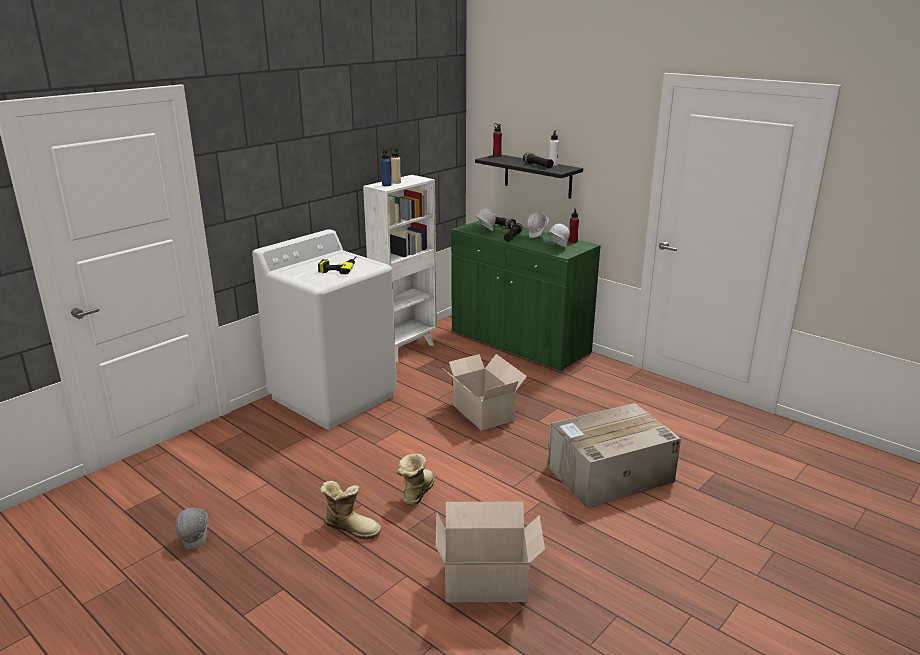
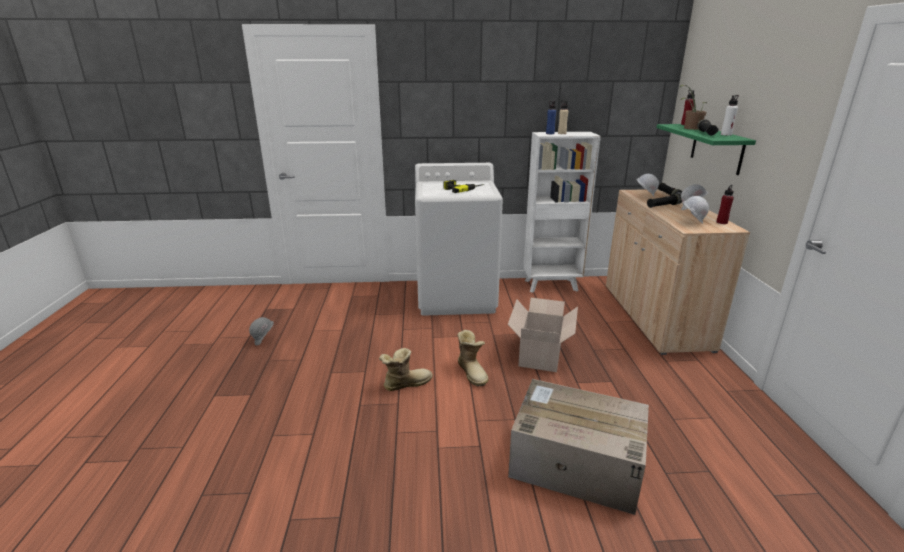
camera: 45 degrees right, 0 degrees up
boot [320,481,381,539] -> boot moved to [457,330,488,387]
cardboard box [436,502,545,602] -> none
green cabinet [451,221,601,372] -> beige cabinet [606,189,750,355]
black shelf [475,155,583,199] -> green shelf [656,124,756,175]
none -> potted plant [680,85,707,130]

